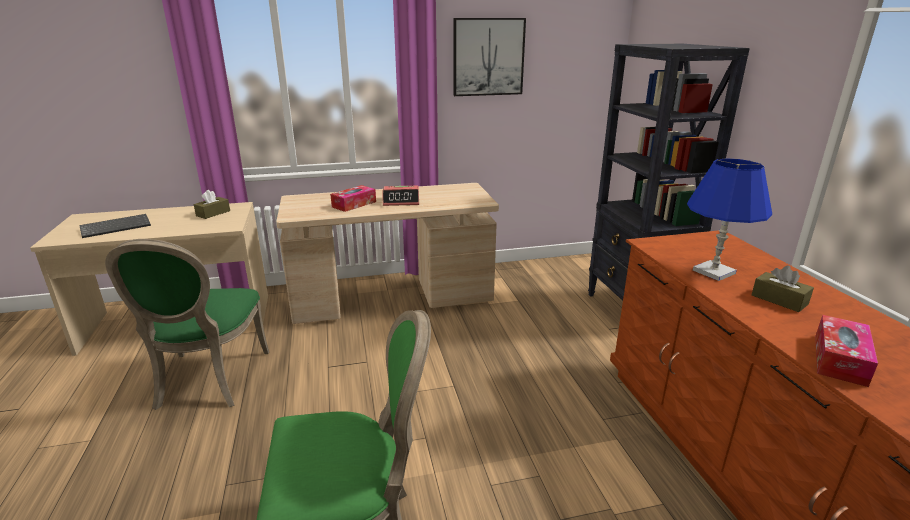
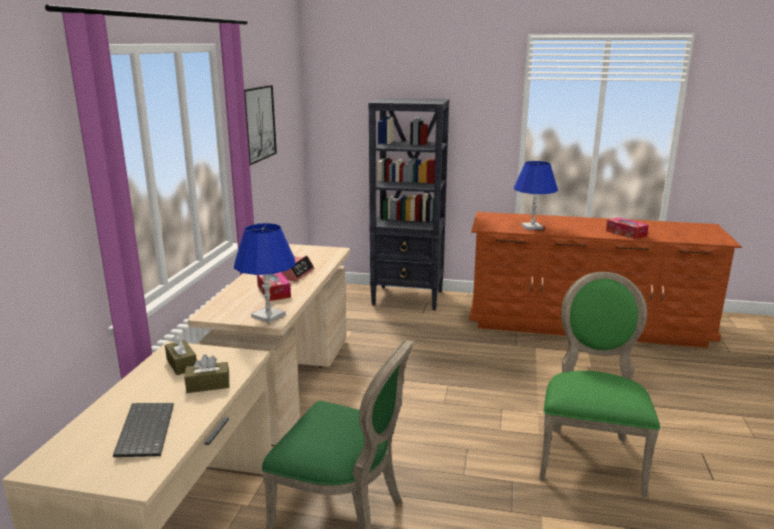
camera: 65 degrees left, 5 degrees down
brown tissue box [752,266,814,312] -> brown tissue box moved to [185,354,229,393]
none -> blue table lamp [234,223,296,323]

